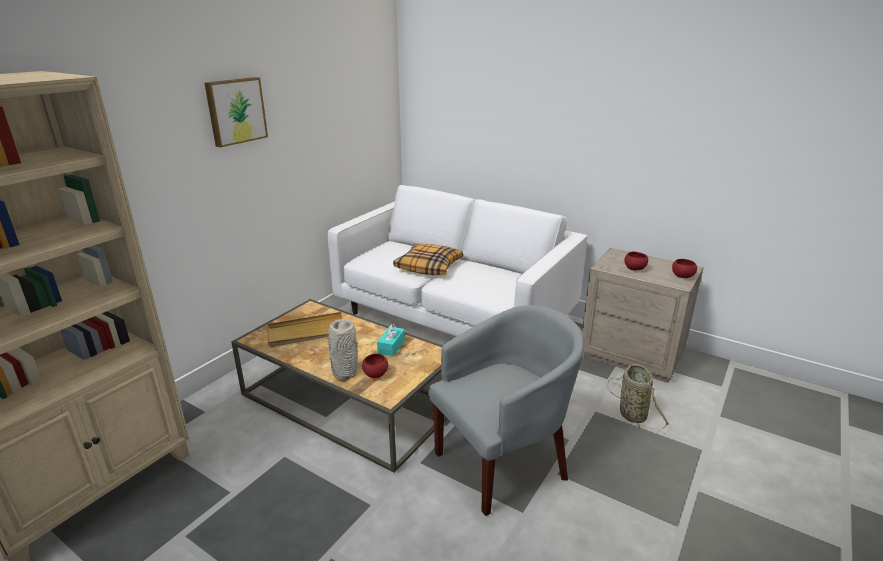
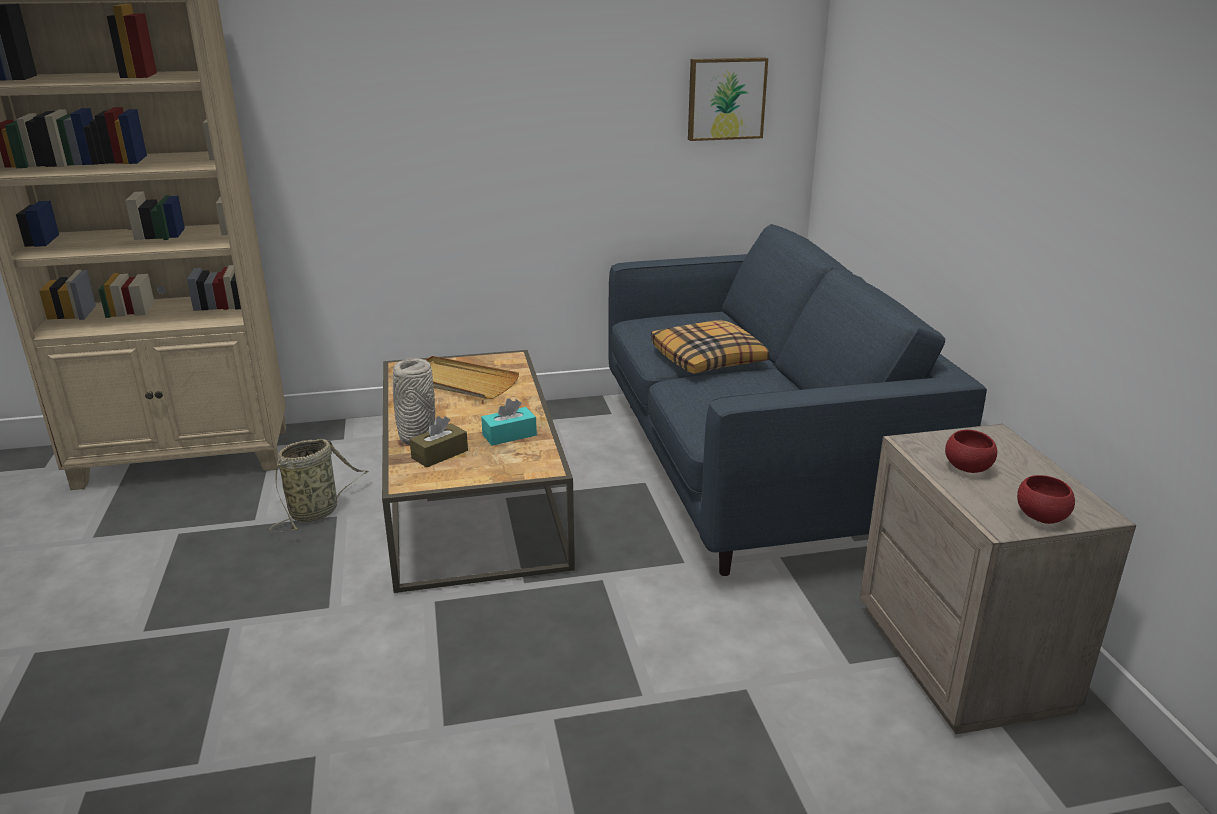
camera: 45 degrees right, 0 degrees up
picture [205,77,268,147] -> picture moved to [688,57,768,141]
white sofa [328,185,588,336] -> blue sofa [608,224,987,576]
red bowl [362,353,388,378] -> brown tissue box [409,416,468,468]
grey armchair [428,305,584,516] -> none
basket [607,364,669,435] -> basket moved to [269,439,369,532]

